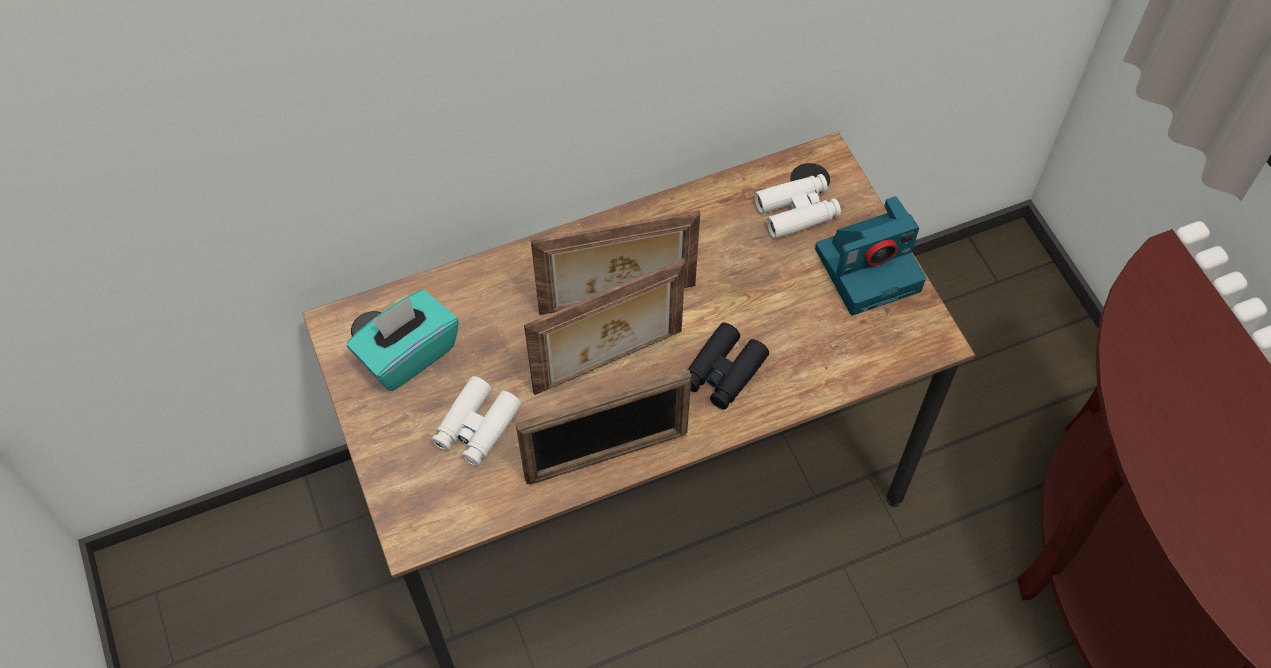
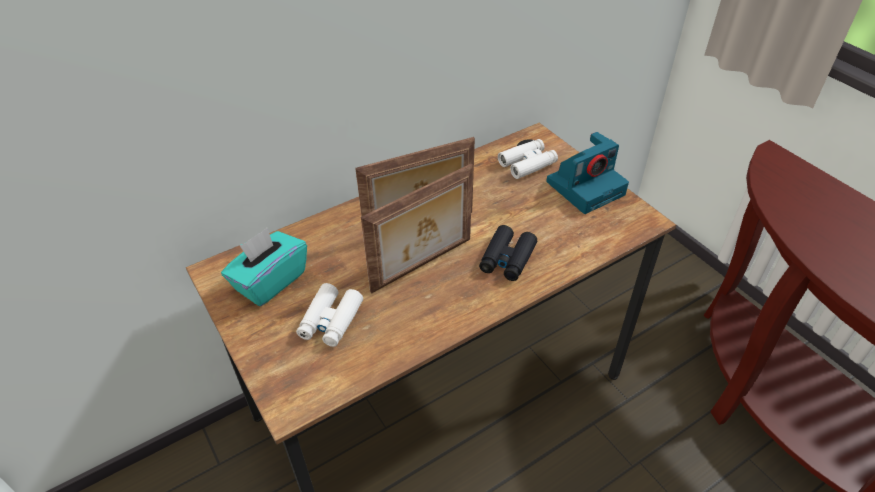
camera: 10 degrees left, 15 degrees down
picture frame [516,370,691,485] -> none

